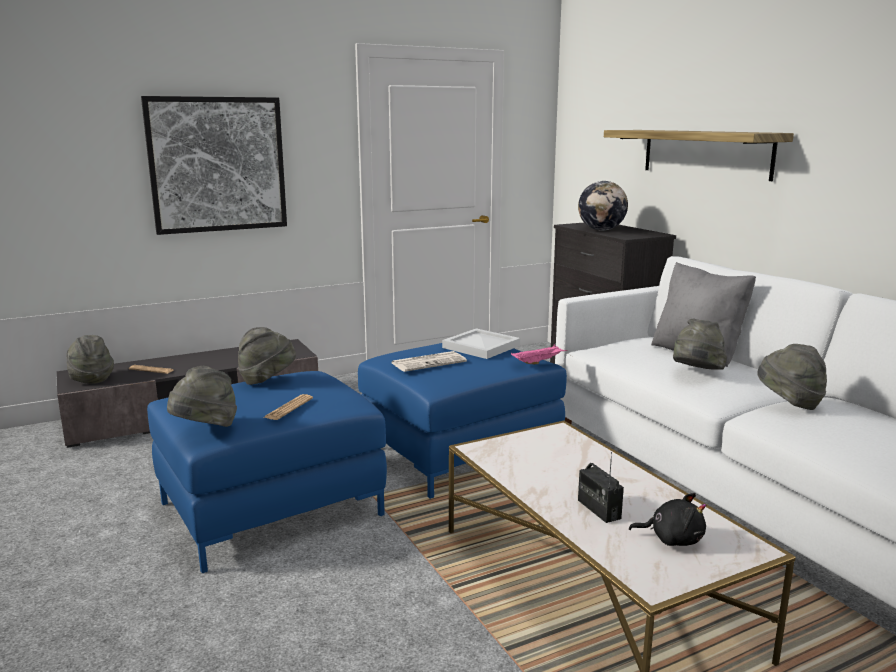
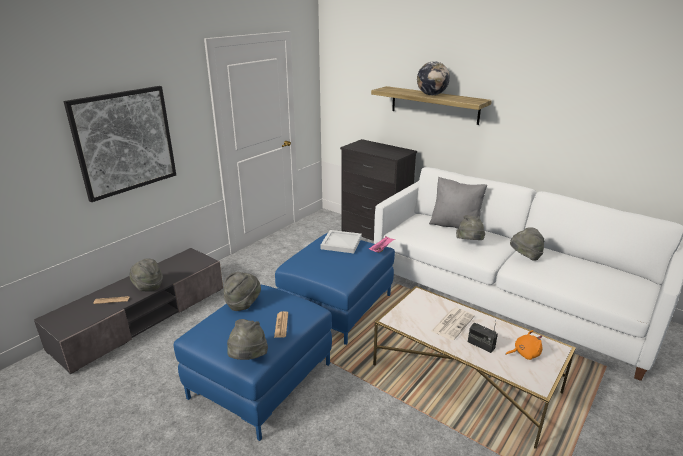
camera: 25 degrees left, 10 degrees up
grey hat [66,335,114,384] -> grey hat moved to [129,259,163,292]
newspaper [392,351,467,372] -> newspaper moved to [431,308,475,340]
globe [578,181,628,231] -> globe moved to [417,61,450,95]
black plush toy [629,493,706,546] -> orange plush toy [505,330,542,360]

